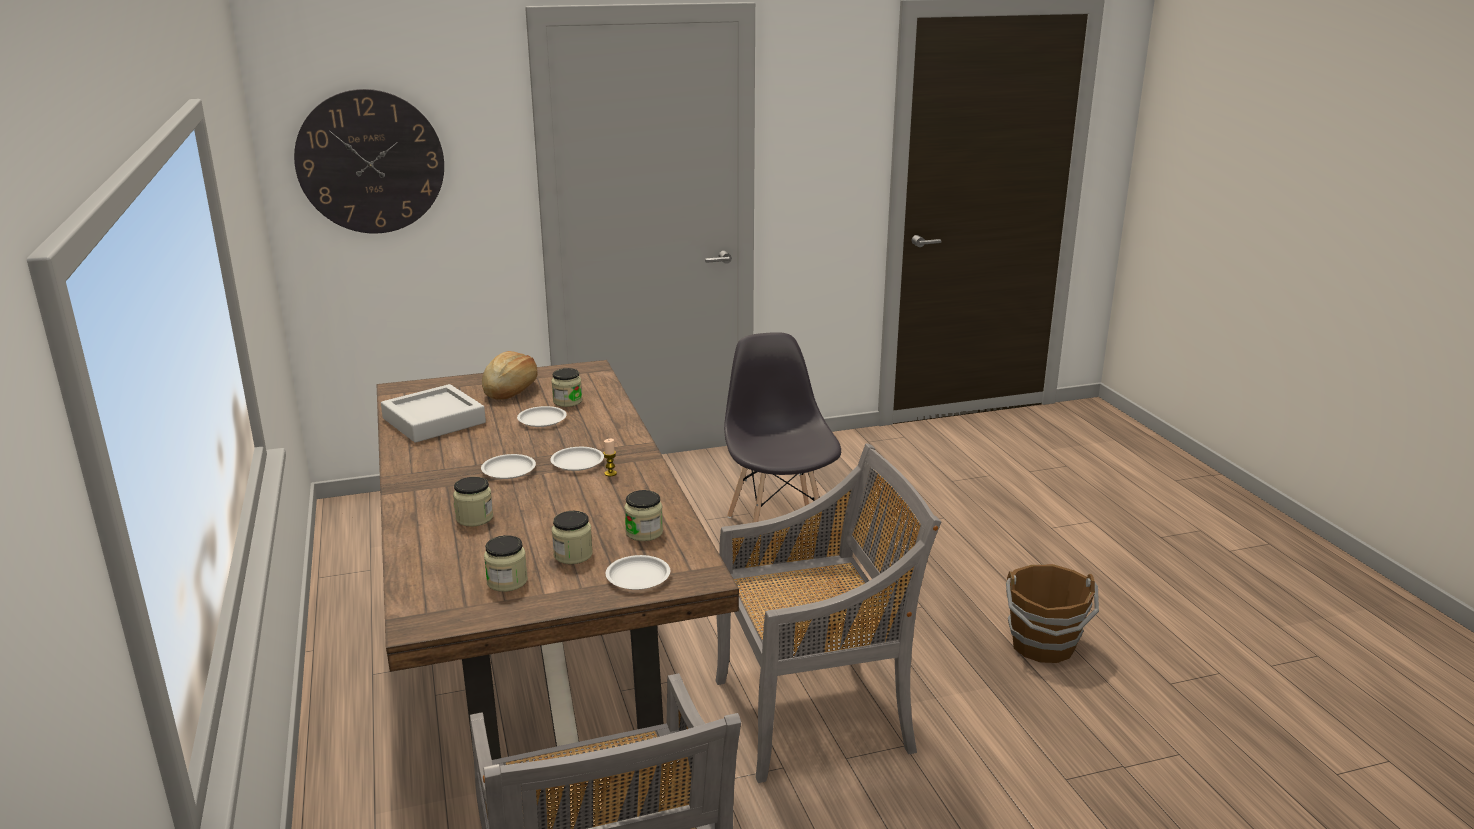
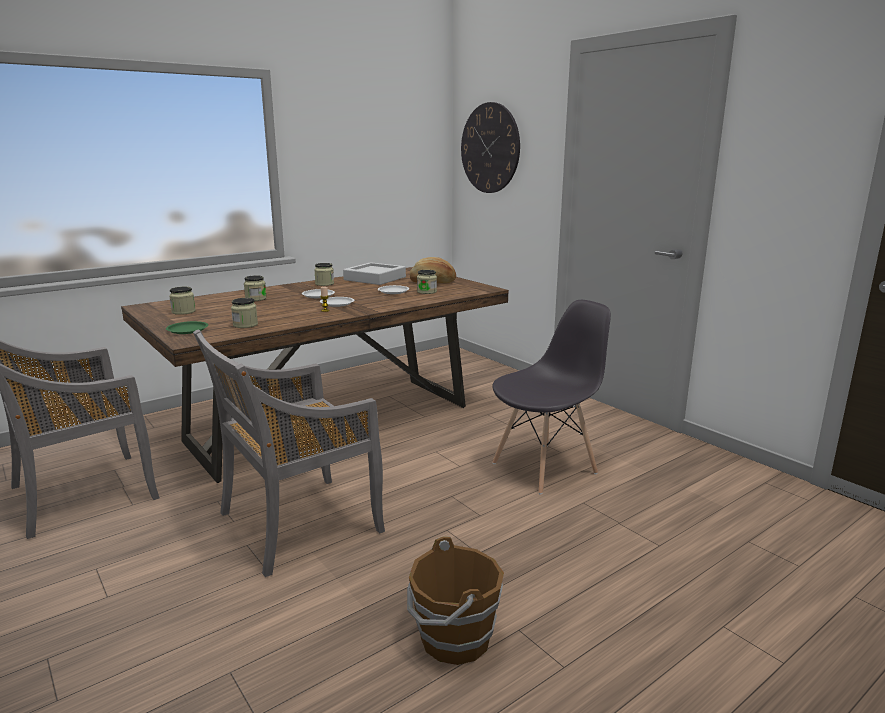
camera: 70 degrees right, 5 degrees down
jar [552,511,593,564] -> jar moved to [314,263,334,286]
white plate [606,555,670,590] -> green plate [166,321,208,334]
grey chair [716,443,941,783] -> grey chair turned 90 degrees clockwise [193,329,385,577]

